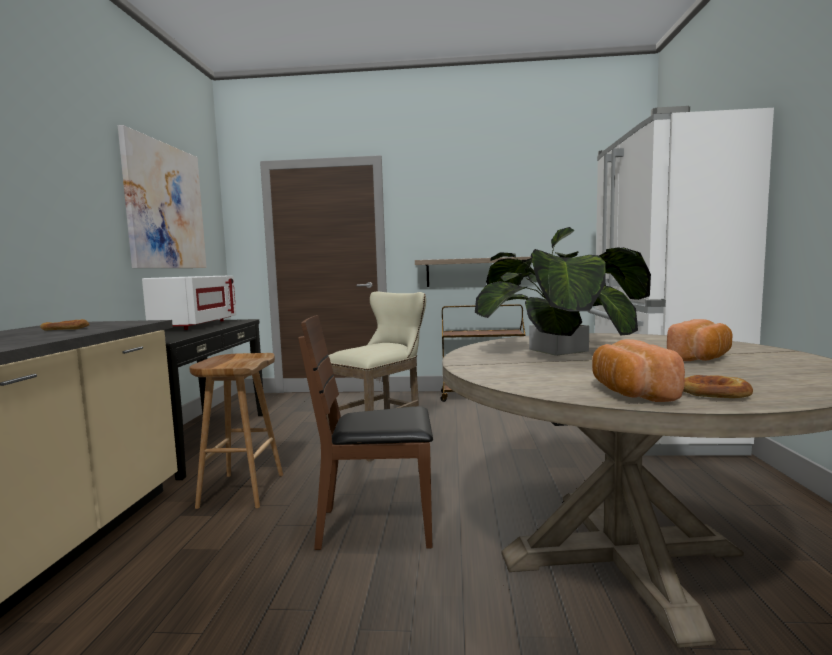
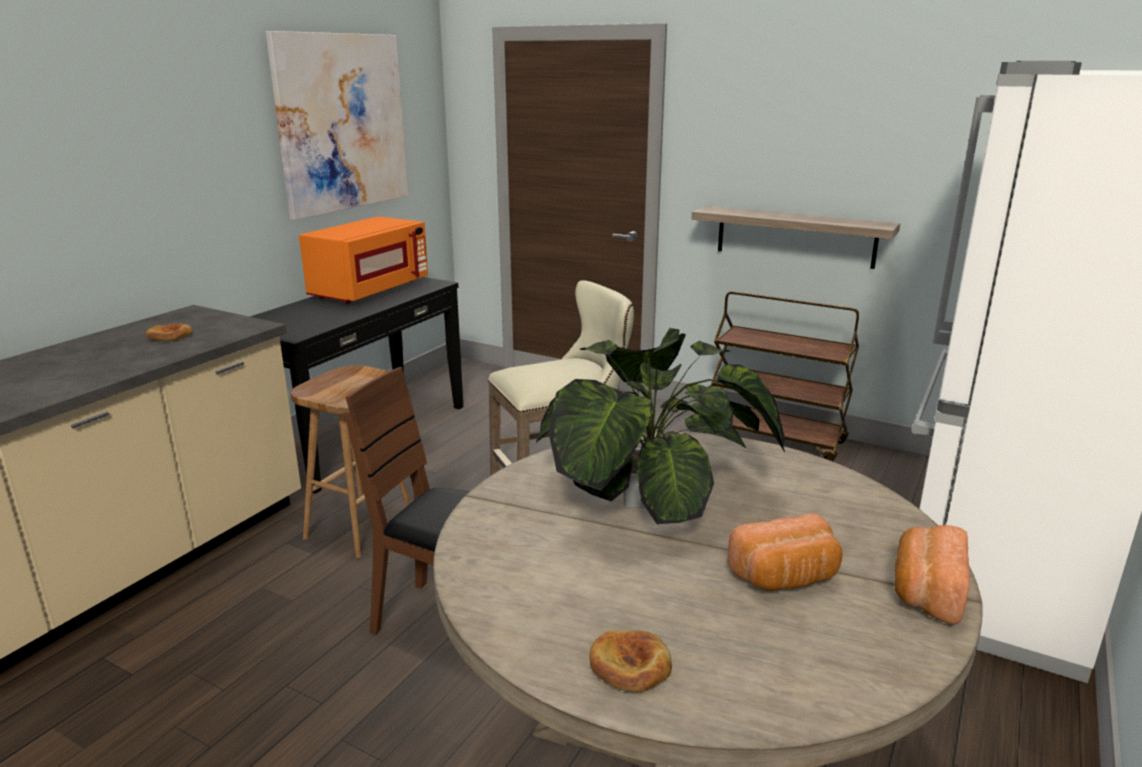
camera: 25 degrees right, 15 degrees up
white microwave [142,276,236,330] -> orange microwave [299,216,428,304]
bread [592,339,685,402] -> bread moved to [895,525,970,624]

